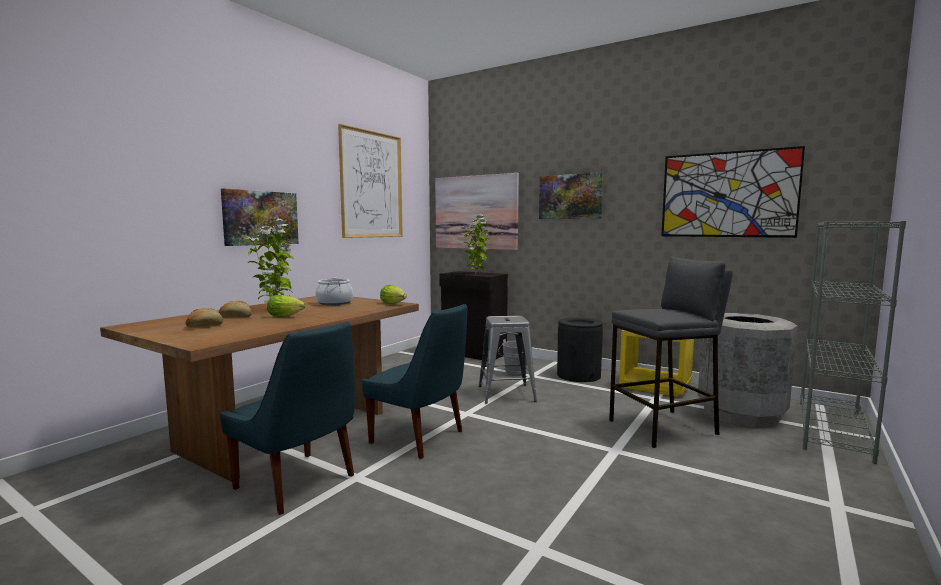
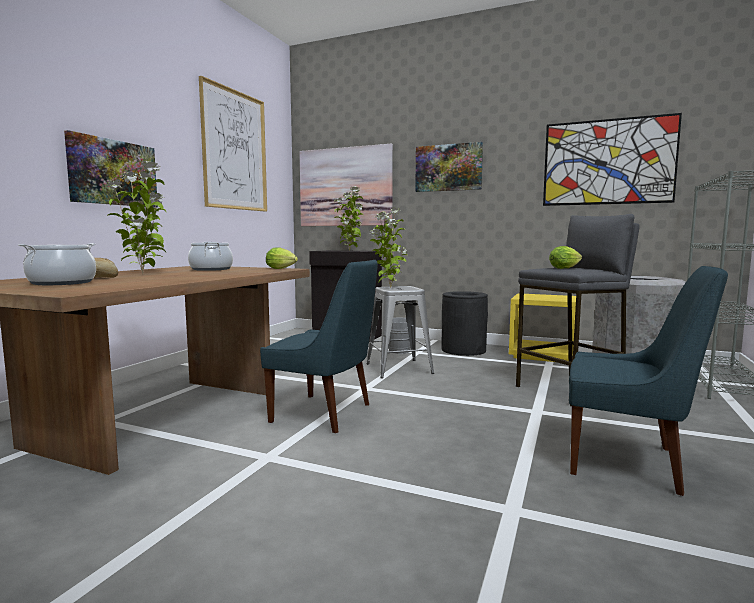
camera: 10 degrees left, 0 degrees up
bread [186,308,223,327] -> cooking pot [19,243,96,285]
blue chair [220,322,355,515] -> blue chair moved to [569,266,728,496]
lettuce [267,295,305,317] -> lettuce moved to [549,246,582,269]
none -> potted plant [370,207,408,288]

